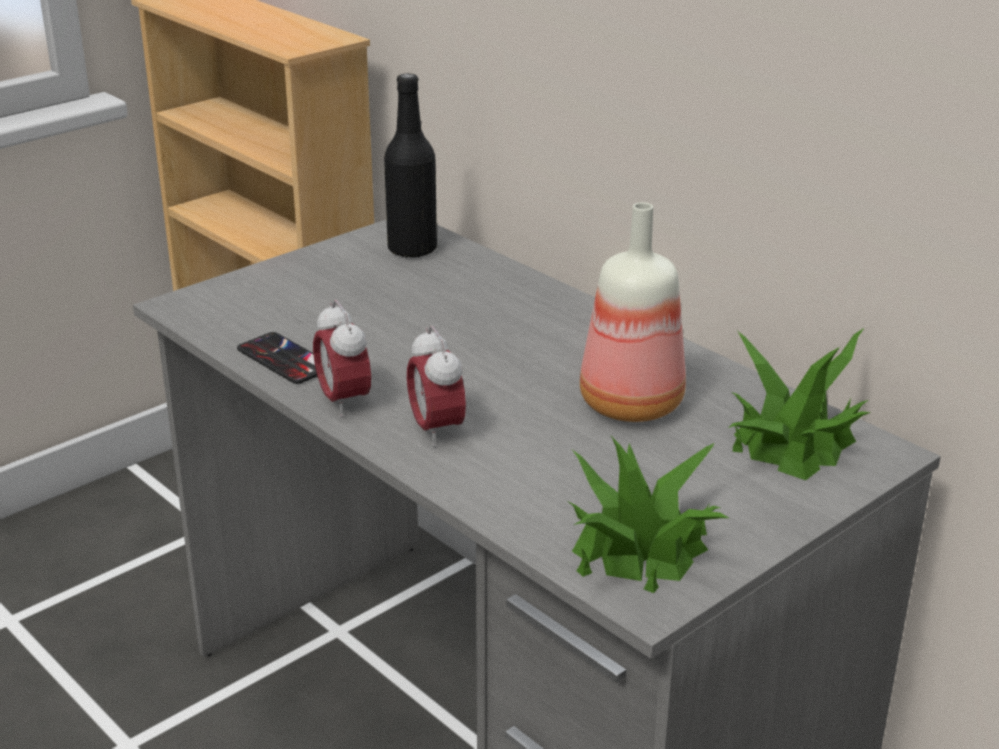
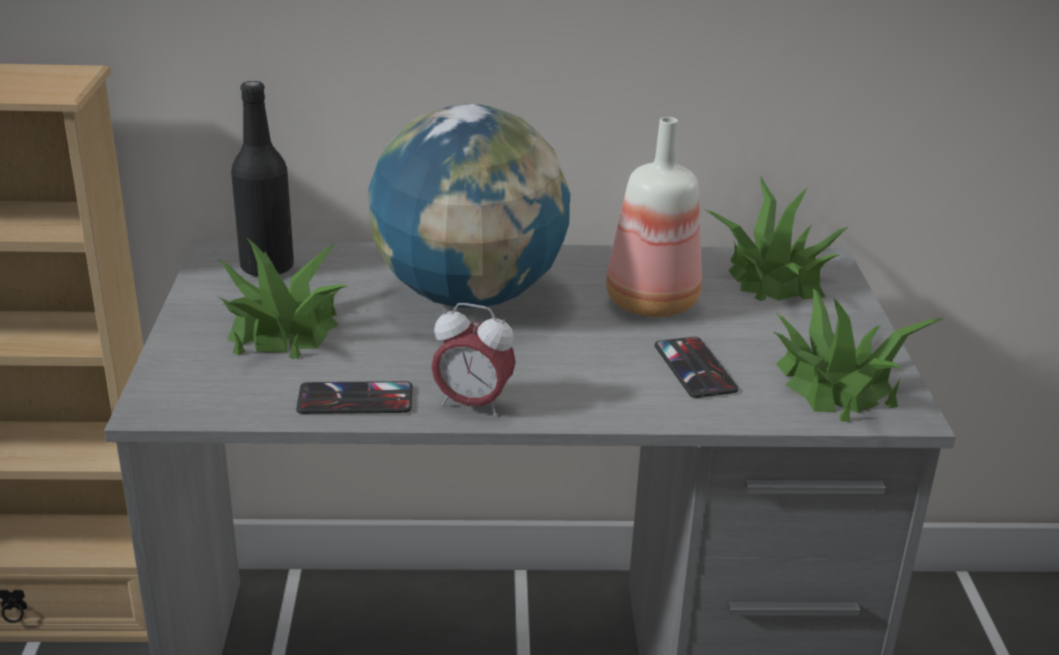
camera: 50 degrees left, 0 degrees up
alarm clock [407,325,466,447] -> none
none -> potted plant [218,237,348,359]
none -> globe [368,104,571,308]
none -> phone [655,337,738,398]

